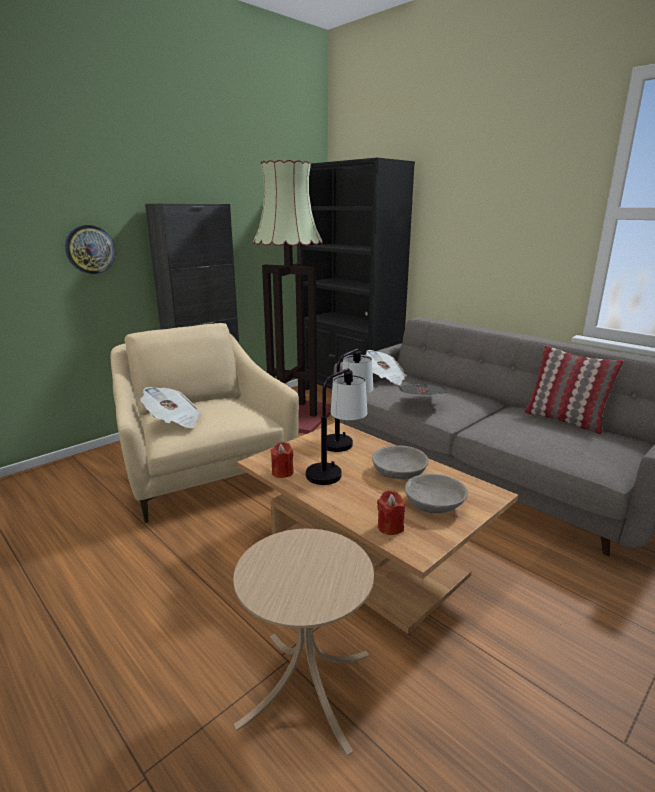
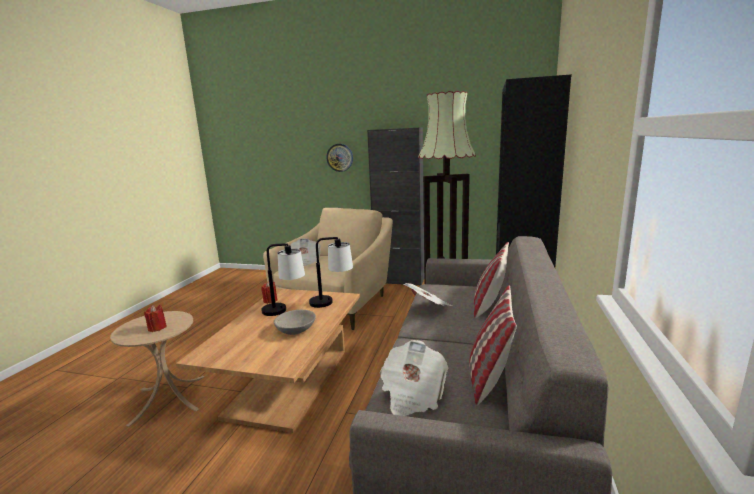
camera: 60 degrees right, 5 degrees down
newspaper [366,350,407,385] -> newspaper moved to [380,340,448,416]
red candle [377,490,405,535] -> red candle moved to [144,305,167,332]
grey bowl [405,474,468,513] -> none
none -> pillow [474,242,509,318]

